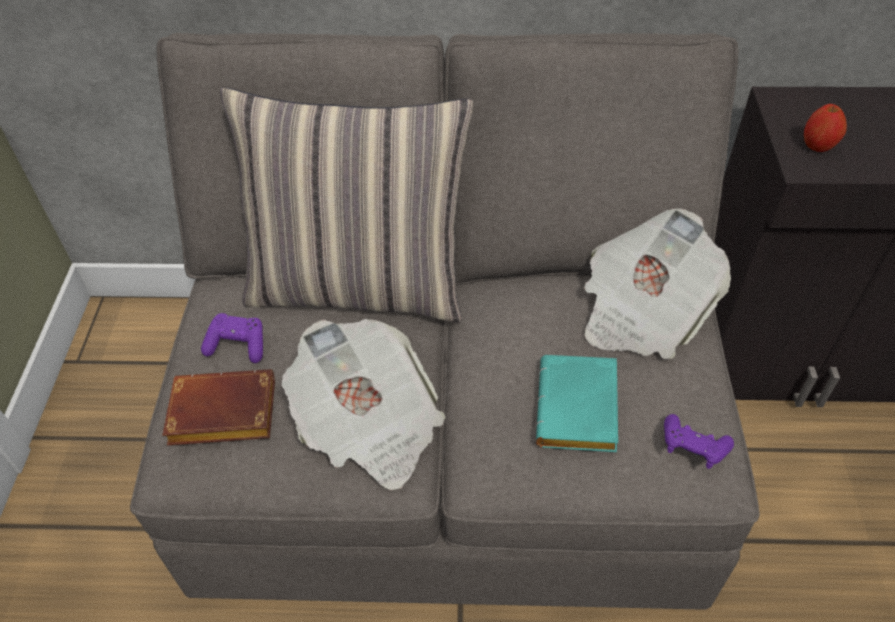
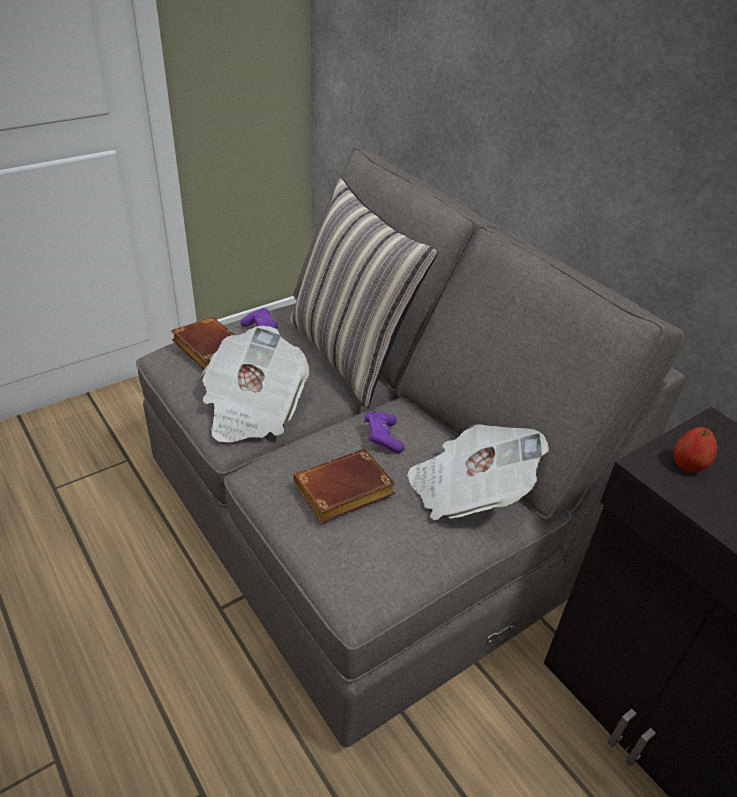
camera: 50 degrees right, 10 degrees down
turquoise book [536,355,618,452] -> brown book [293,449,396,523]
purple game controller [664,414,734,469] -> purple game controller moved to [364,411,405,453]

